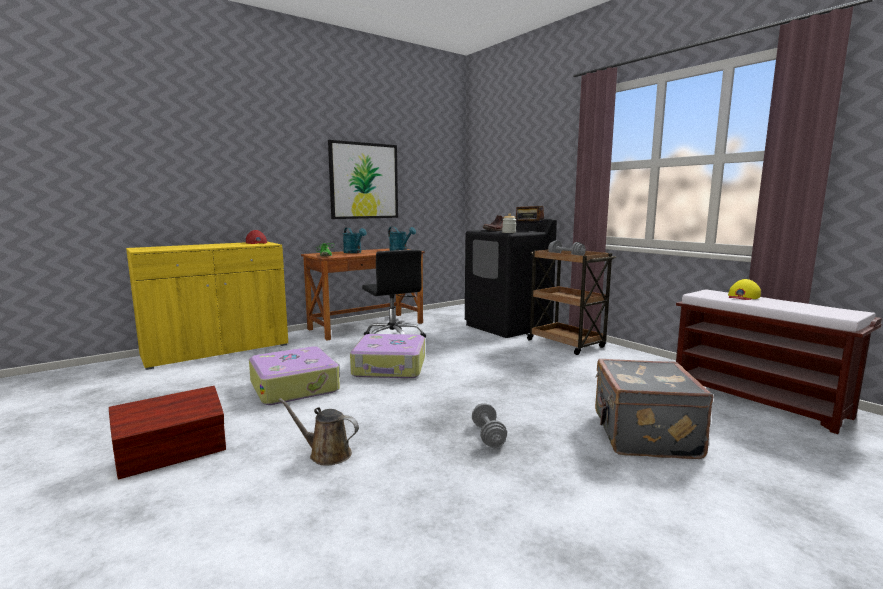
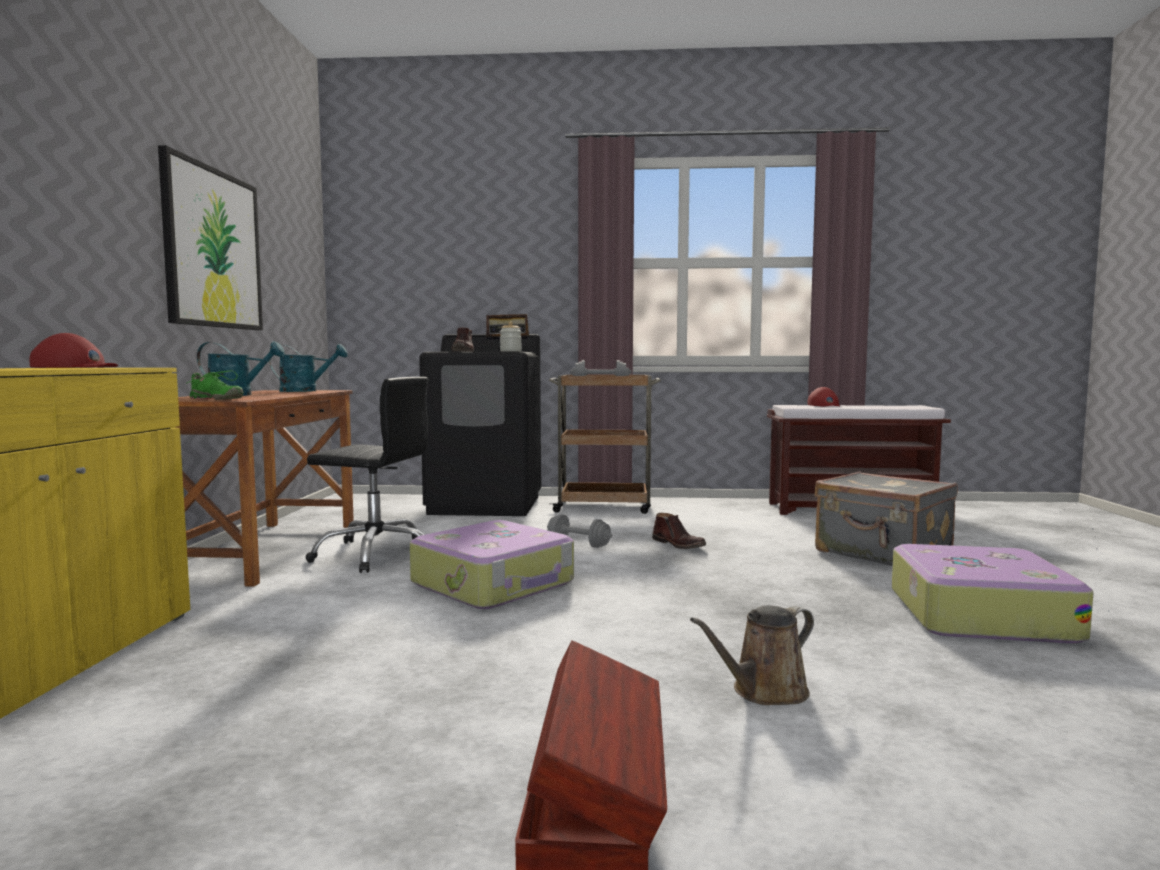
camera: 50 degrees left, 5 degrees down
suitcase [249,346,340,405] -> suitcase moved to [892,544,1094,644]
grey dumbbell [472,403,507,448] -> grey dumbbell moved to [547,514,612,548]
yellow cap [728,279,761,300] -> red cap [807,387,839,406]
none -> brown boot [652,513,706,549]

